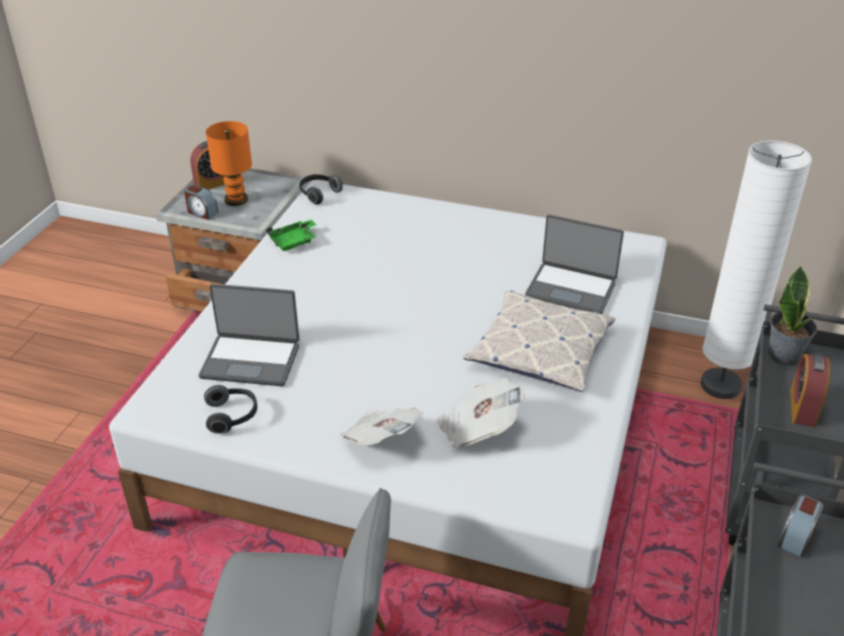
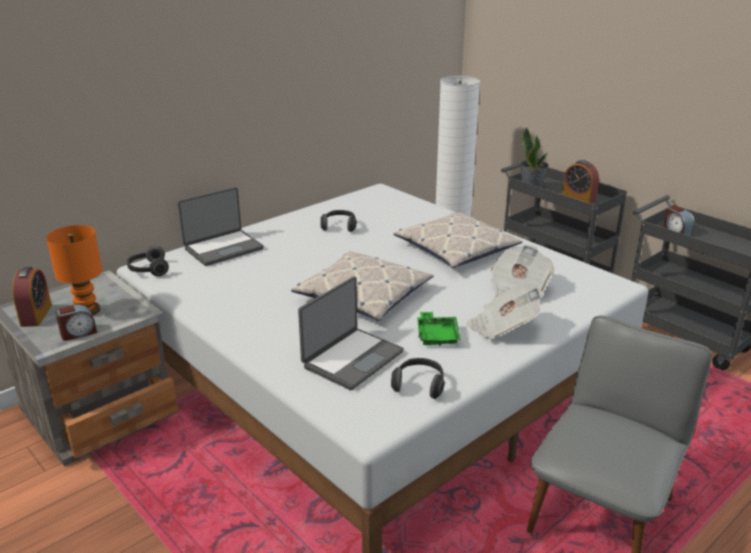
camera: 60 degrees left, 10 degrees down
green tray [266,220,316,251] -> green tray moved to [417,312,461,346]
laptop [525,214,624,314] -> laptop moved to [178,187,264,266]
none -> pillow [291,251,434,321]
none -> headphones [321,210,357,232]

